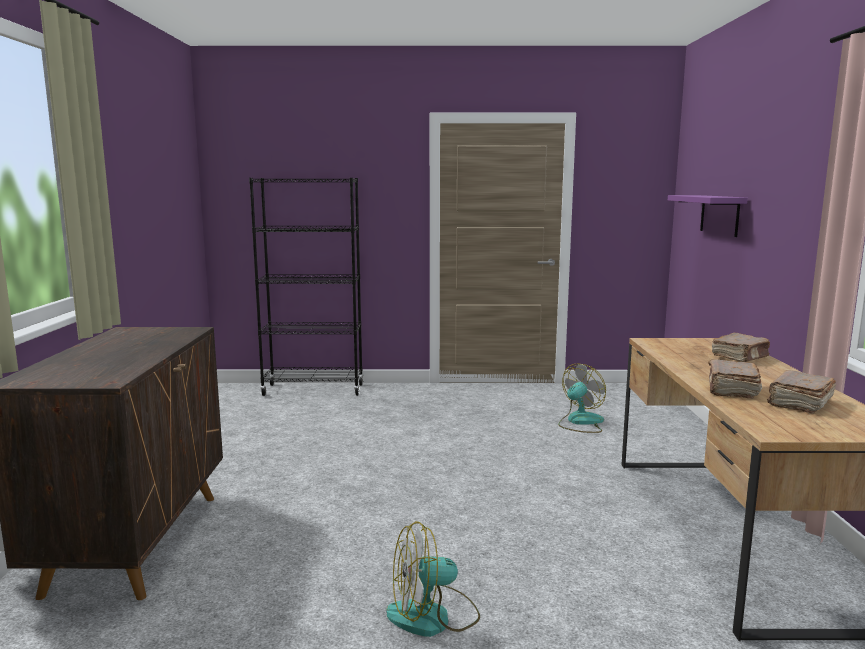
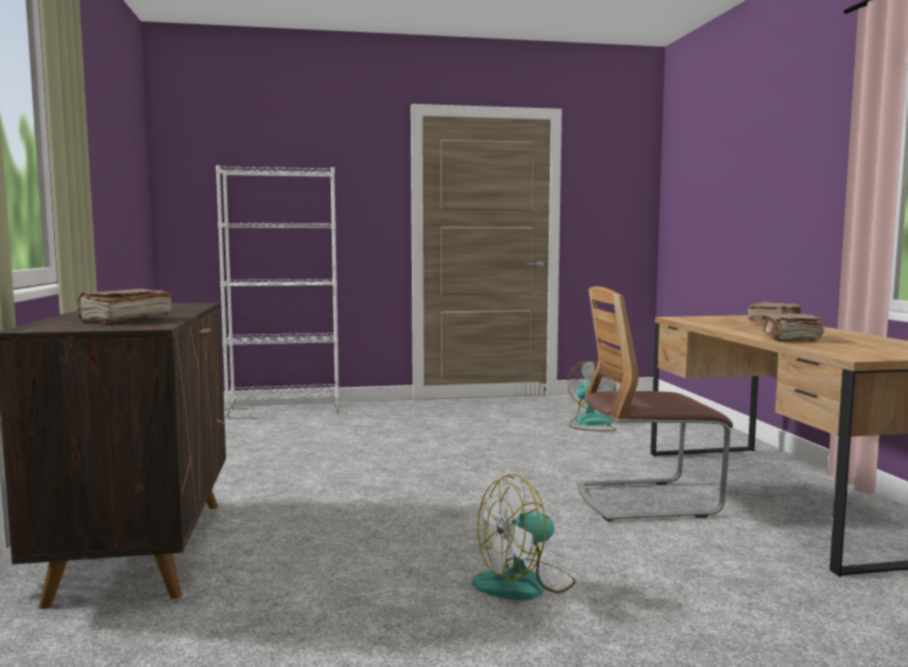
camera: 10 degrees left, 5 degrees down
black bookcase [249,178,364,396] -> white bookcase [216,165,341,418]
purple shelf [668,195,748,237] -> none
brown book [767,370,836,414] -> brown book moved to [76,289,172,324]
none -> chair [577,286,733,522]

